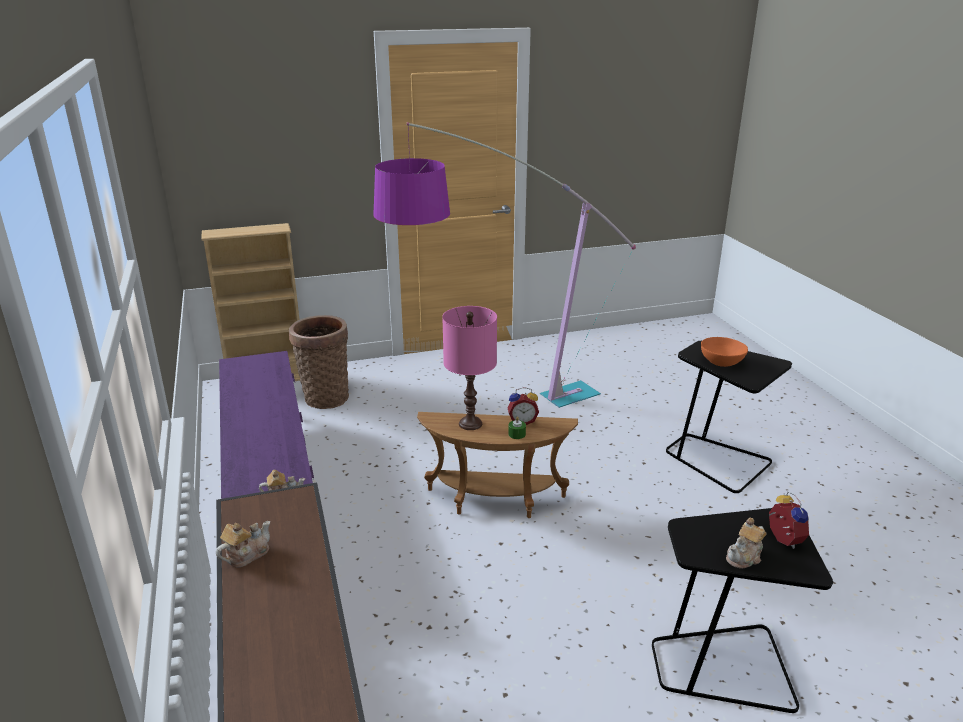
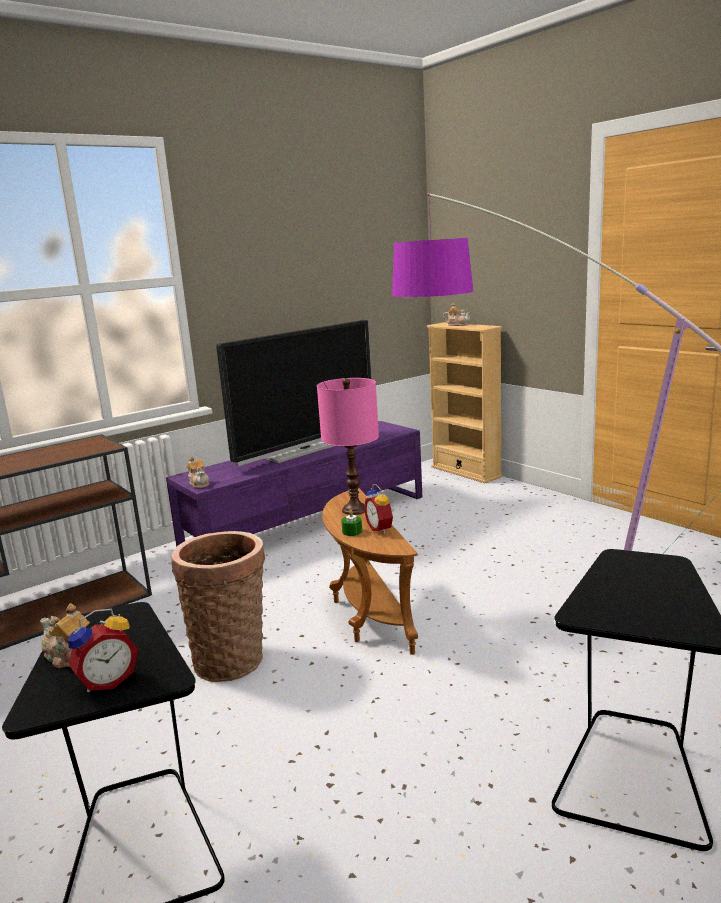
camera: 70 degrees right, 10 degrees down
teapot [216,521,270,568] -> teapot moved to [443,303,471,326]
basket [289,315,349,409] -> basket moved to [171,531,265,682]
orange bowl [701,337,748,367] -> none
none -> television [216,320,372,466]

